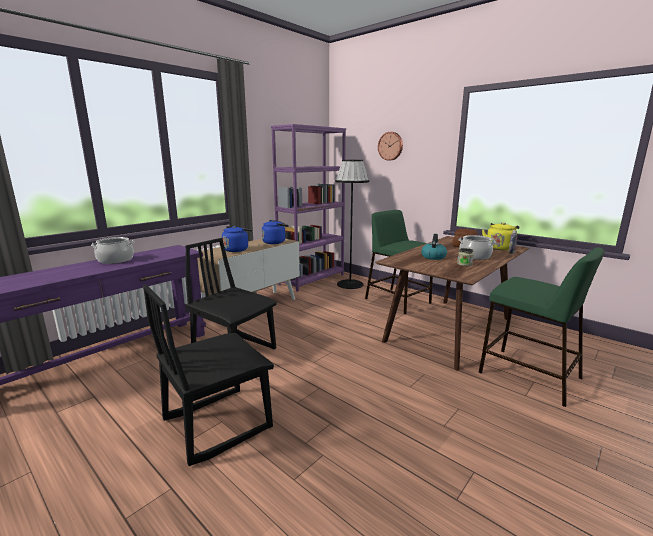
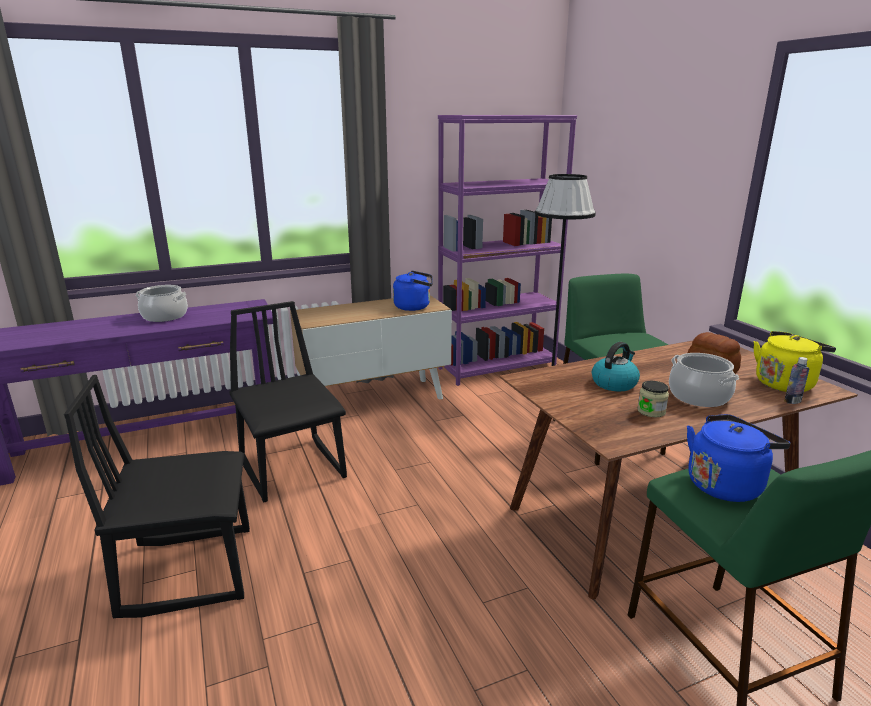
camera: 25 degrees right, 5 degrees up
blue kettle [222,226,253,252] -> blue kettle moved to [687,414,790,502]
wall clock [378,132,403,161] -> none

